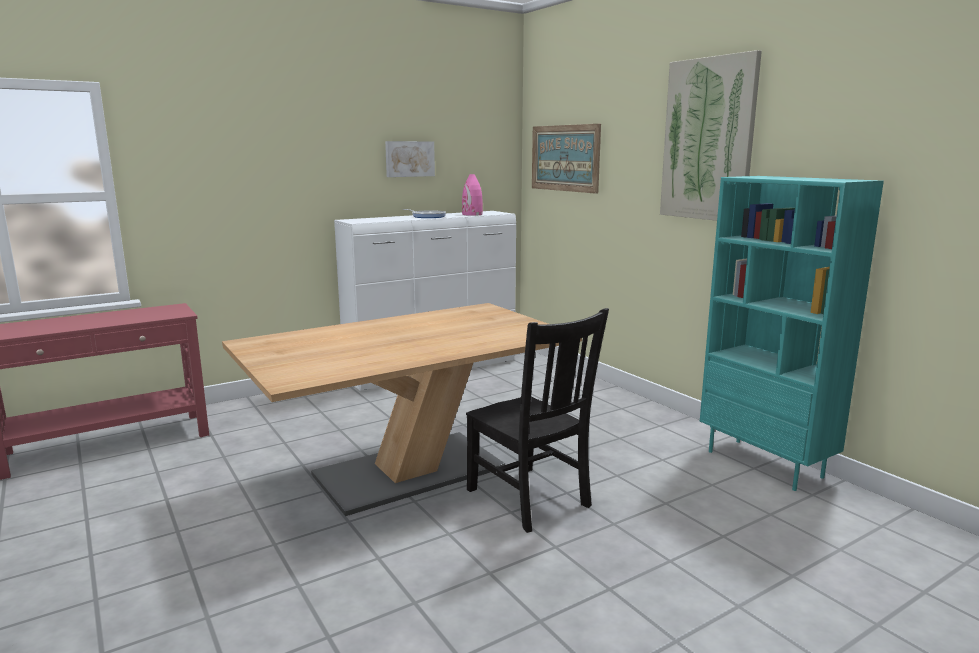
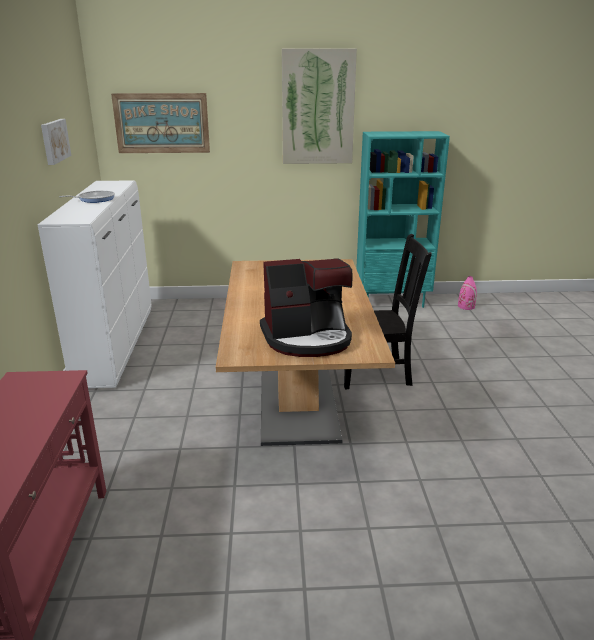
camera: 60 degrees left, 10 degrees up
pink vase [462,174,483,216] -> pink vase moved to [458,276,477,310]
none -> coffee machine [260,258,353,357]

